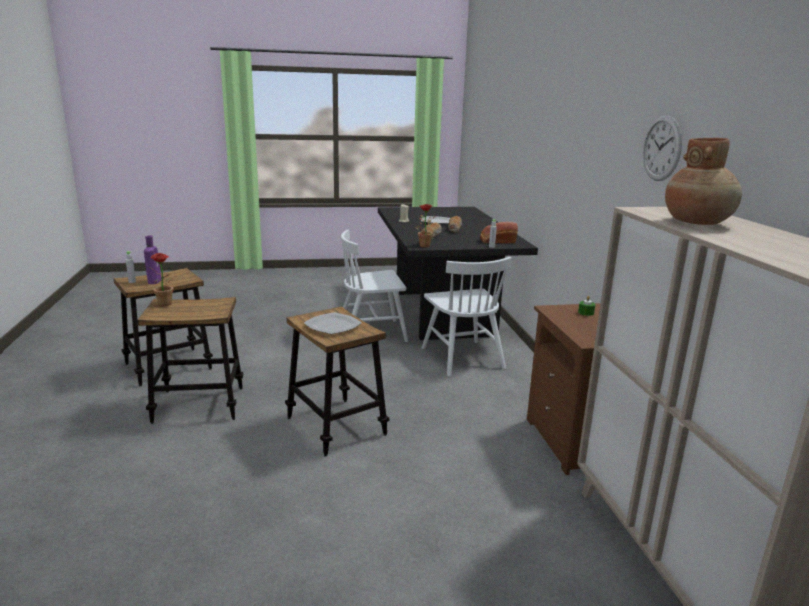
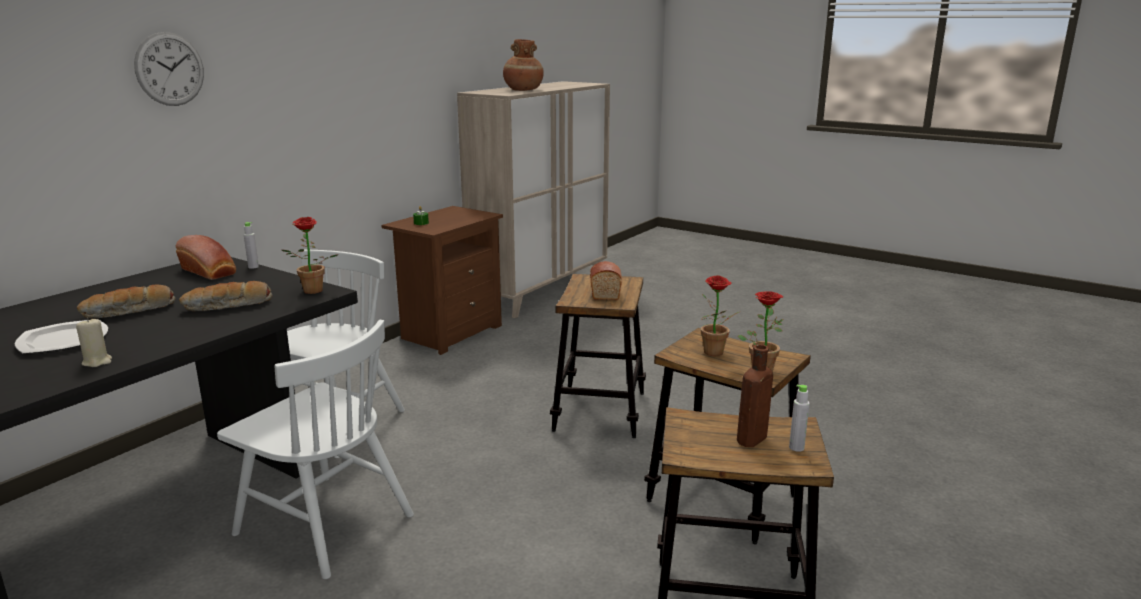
camera: 135 degrees left, 0 degrees up
purple bottle [144,236,162,284] -> brown bottle [737,344,773,447]
plate [304,312,362,334] -> bread [590,261,622,300]
wall clock [643,115,682,181] -> wall clock moved to [134,32,204,106]
none -> potted plant [701,275,741,356]

